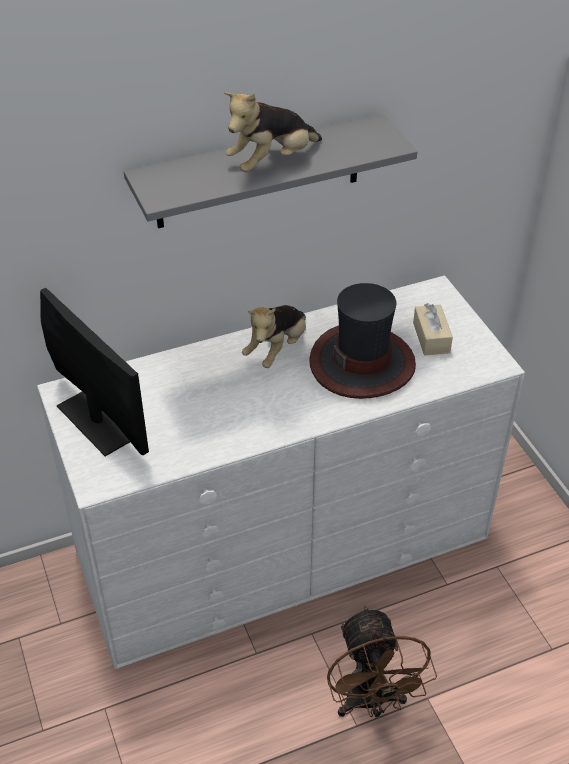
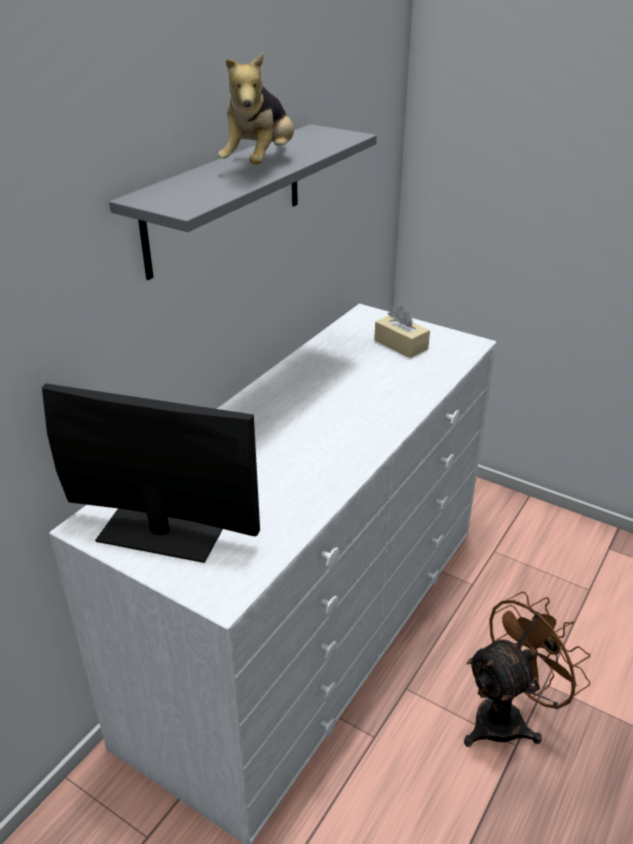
camera: 35 degrees left, 10 degrees down
plush toy [242,305,306,368] -> none
hat [309,283,416,399] -> none
brown fan [327,606,437,717] -> brown fan turned 75 degrees counterclockwise [464,591,590,747]

